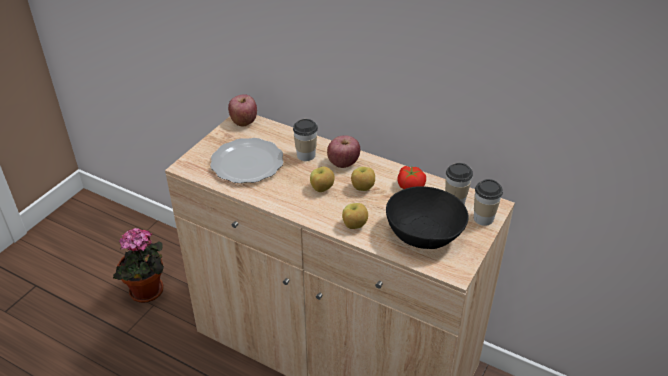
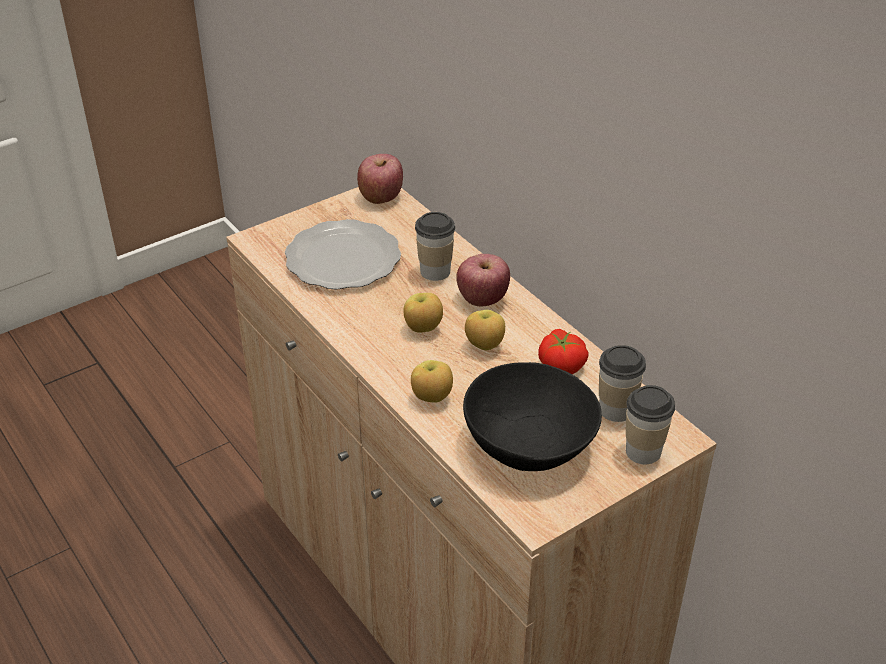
camera: 25 degrees right, 0 degrees up
potted plant [113,228,164,303] -> none

